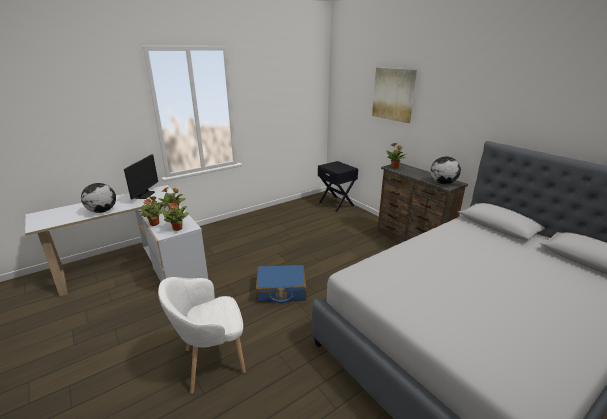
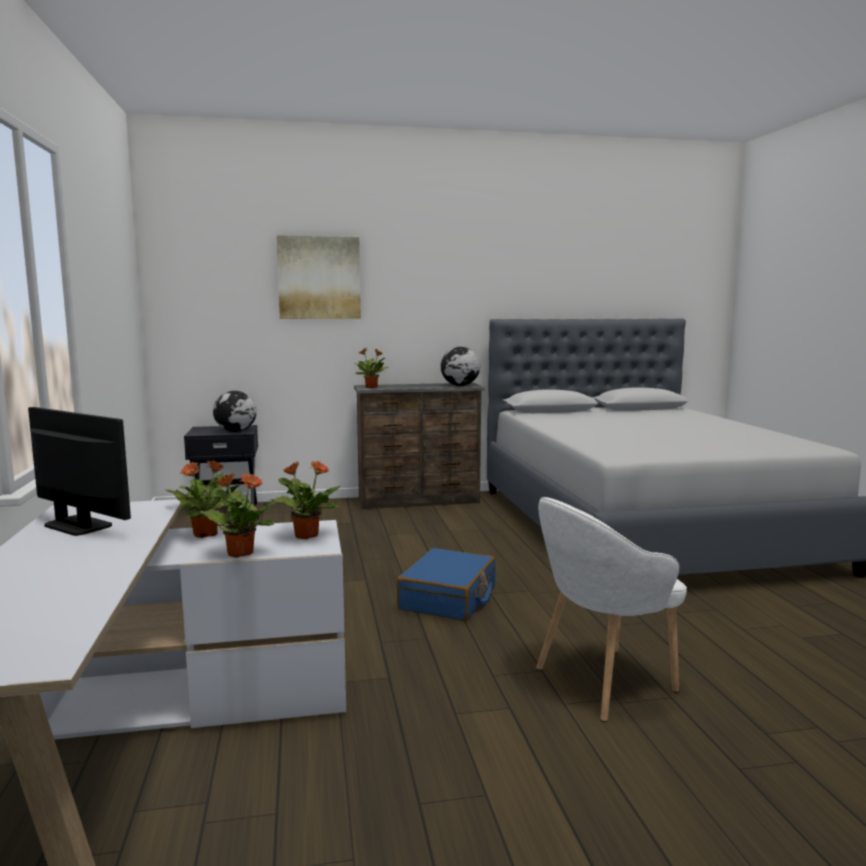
camera: 65 degrees left, 15 degrees down
globe [81,183,116,213] -> globe moved to [213,391,257,432]
white armchair [158,277,246,394] -> white armchair turned 60 degrees clockwise [536,497,687,722]

